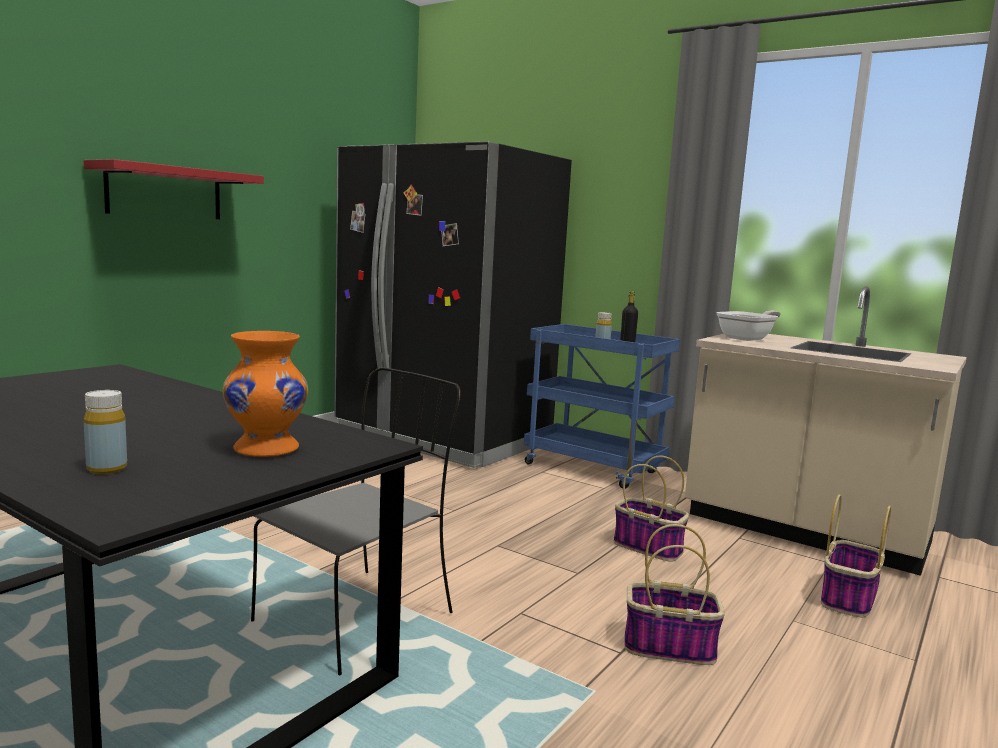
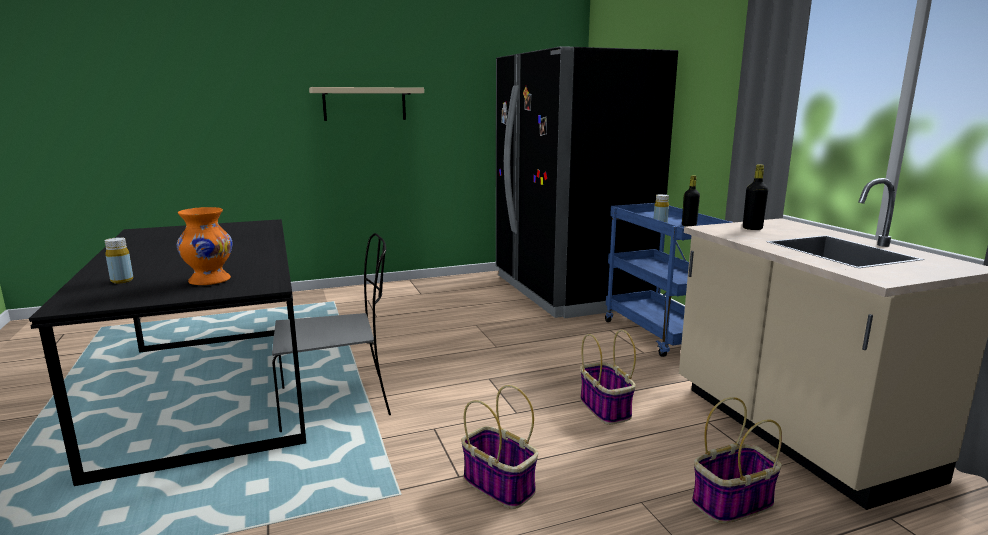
camera: 35 degrees right, 5 degrees up
red shelf [83,159,264,219] -> beige shelf [309,87,424,121]
frying pan [716,311,781,341] -> black bottle [743,164,768,230]

